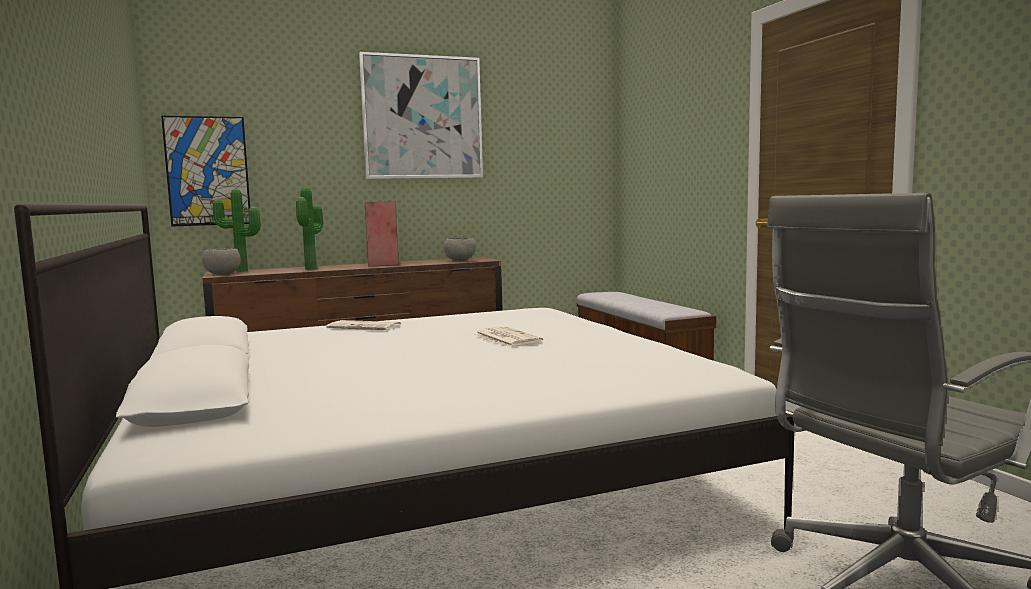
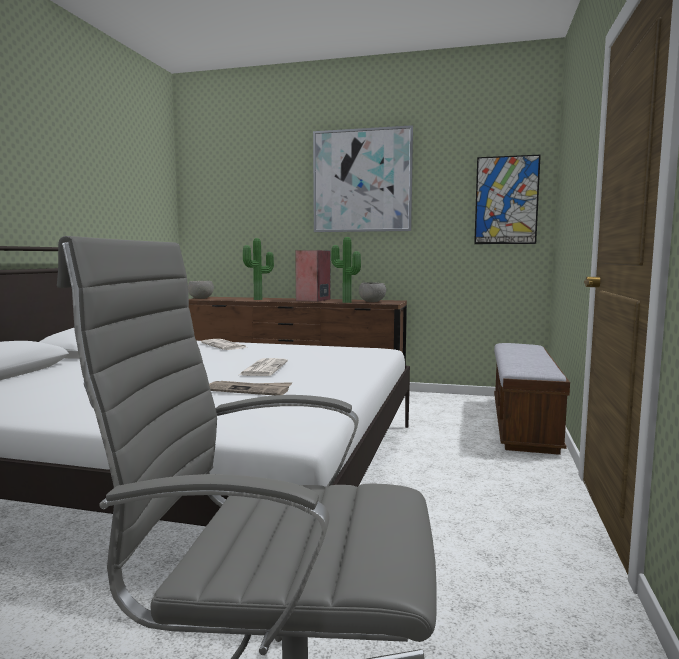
camera: 35 degrees right, 0 degrees up
picture [161,116,250,227] -> picture moved to [474,155,541,244]
potted plant [213,189,261,272] -> potted plant moved to [331,237,361,303]
none -> newspaper [209,381,292,396]

